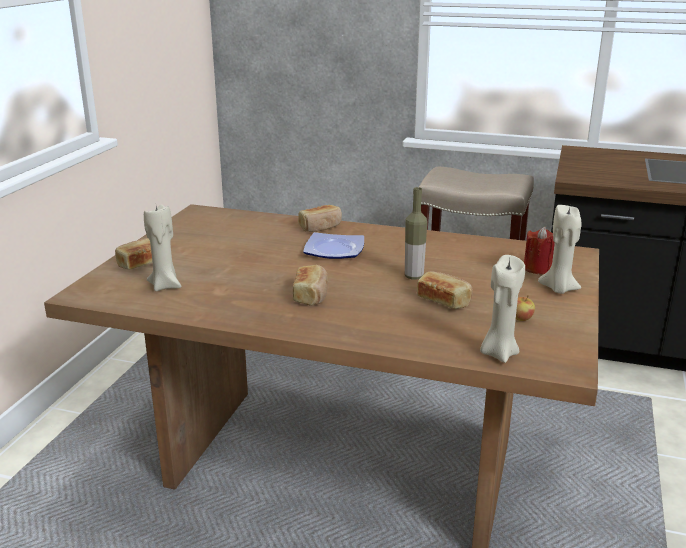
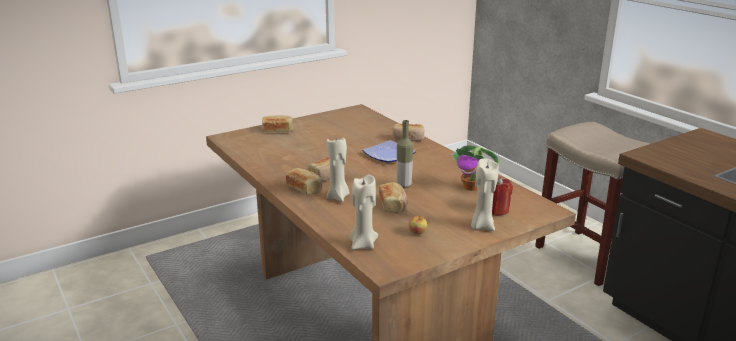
camera: 40 degrees right, 0 degrees up
beige candle [144,205,181,291] -> beige candle moved to [326,137,349,202]
none -> bread [285,168,322,195]
none -> potted plant [451,145,499,191]

